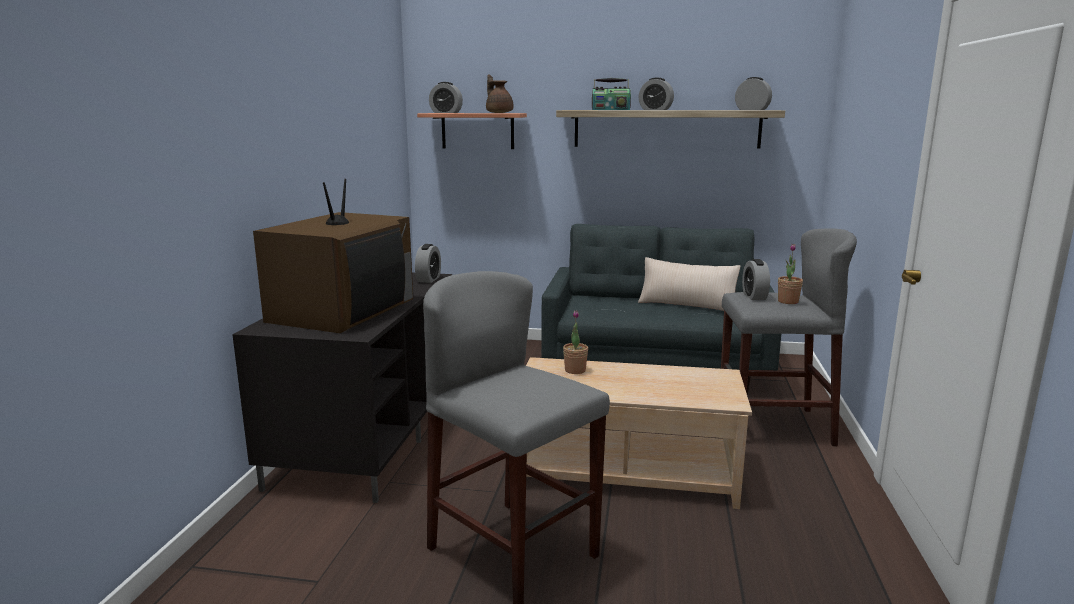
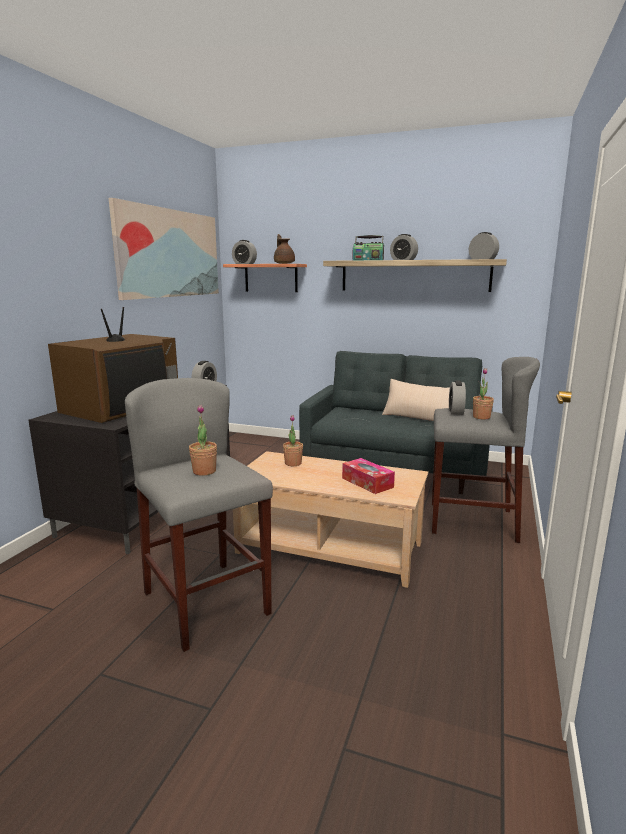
camera: 10 degrees right, 0 degrees up
none -> picture [109,198,219,300]
none -> potted plant [189,405,217,476]
none -> tissue box [342,458,395,494]

